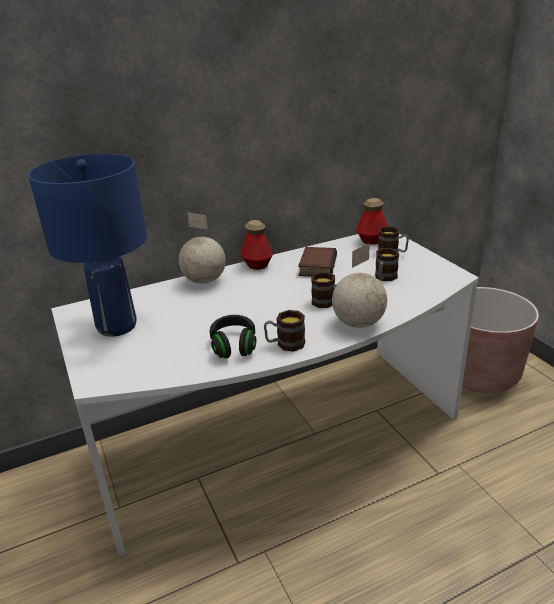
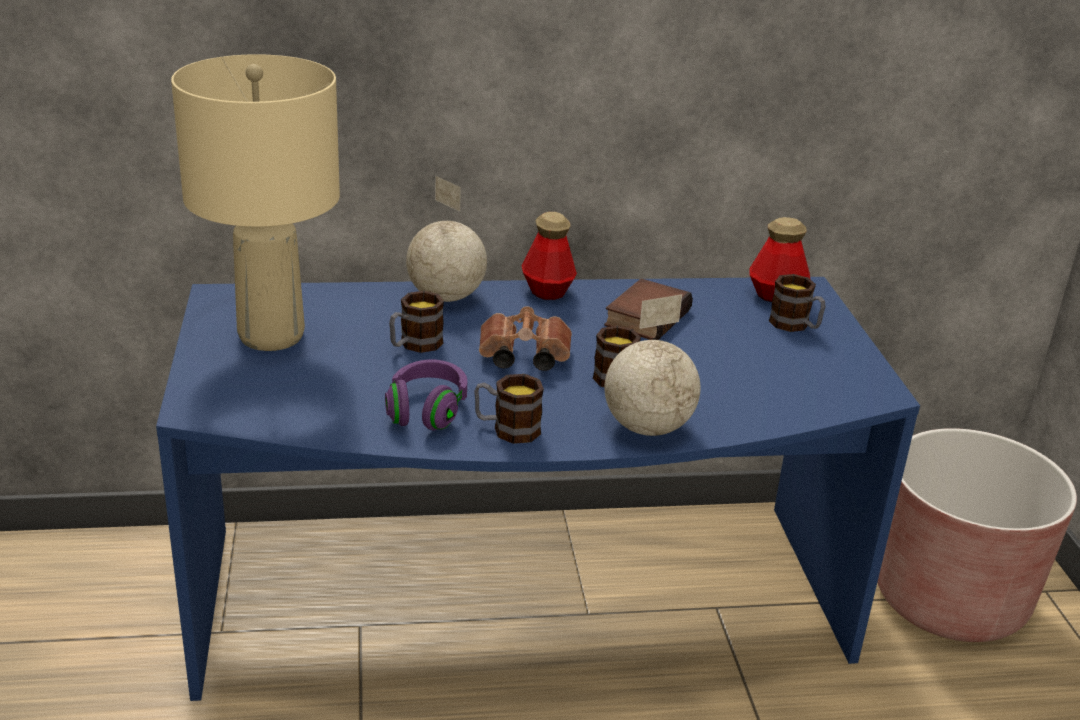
camera: 15 degrees right, 0 degrees up
blue table lamp [28,154,147,337] -> beige table lamp [171,54,340,351]
white desk [51,234,479,556] -> blue desk [156,277,920,701]
black headphones [209,315,256,358] -> purple headphones [385,360,467,430]
mug [375,248,399,281] -> mug moved to [389,291,444,353]
none -> brown binoculars [479,306,572,371]

